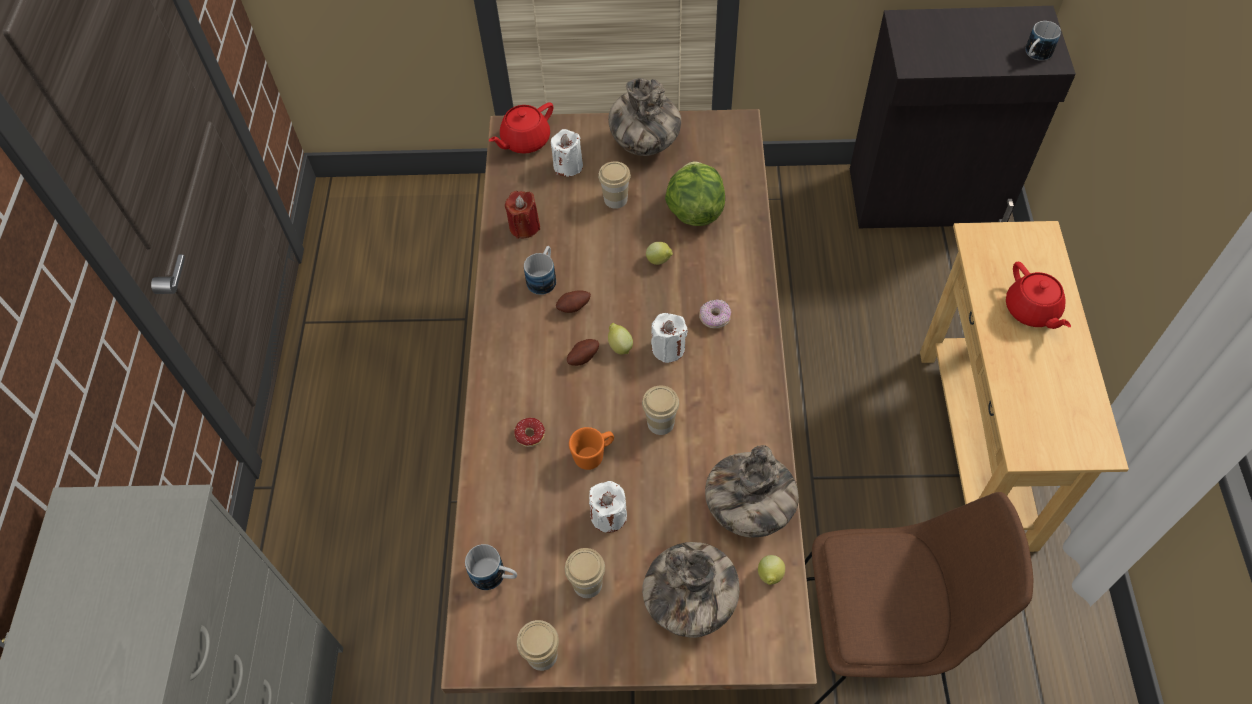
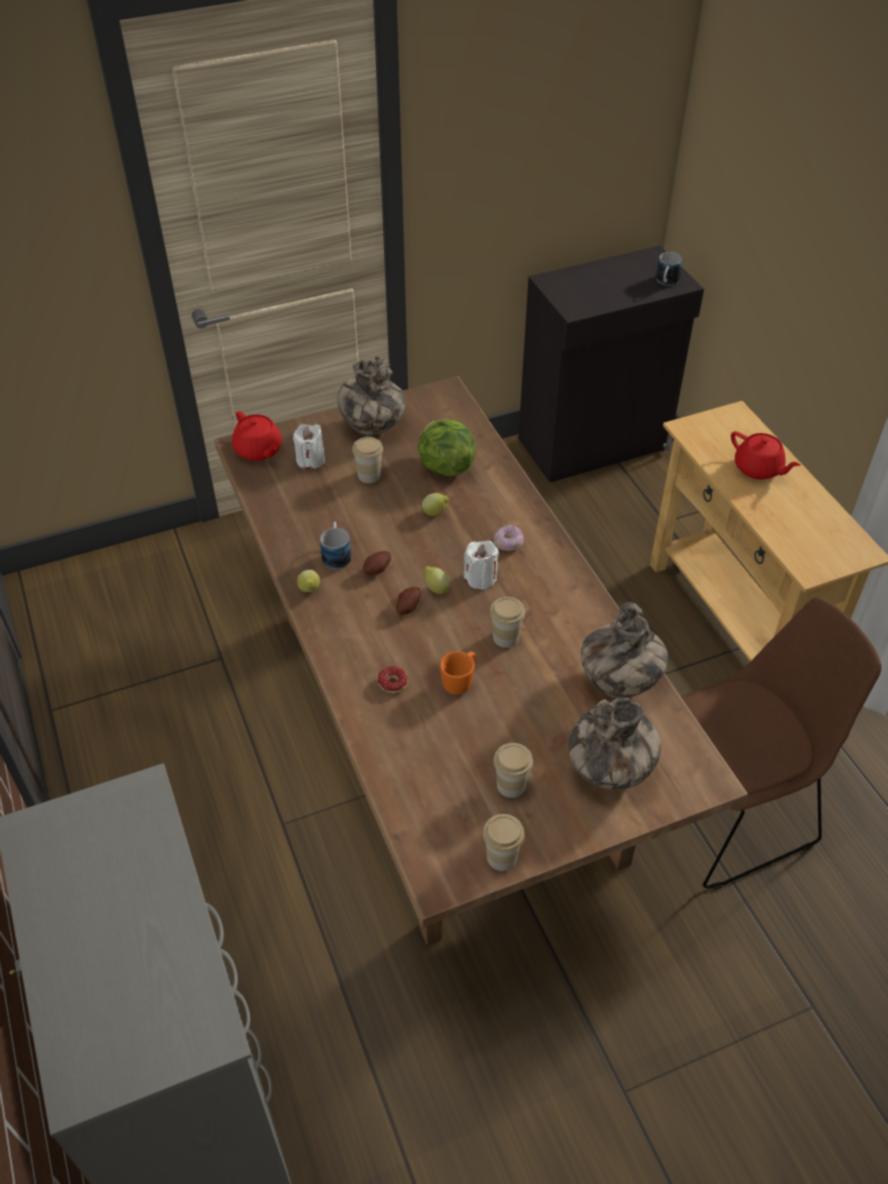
camera: 25 degrees left, 10 degrees down
mug [465,544,517,590] -> none
red teapot [489,102,553,154] -> red teapot turned 60 degrees counterclockwise [232,411,282,461]
red candle [505,191,540,239] -> none
white candle [589,481,627,533] -> none
lemon [758,555,785,585] -> lemon moved to [297,570,320,592]

